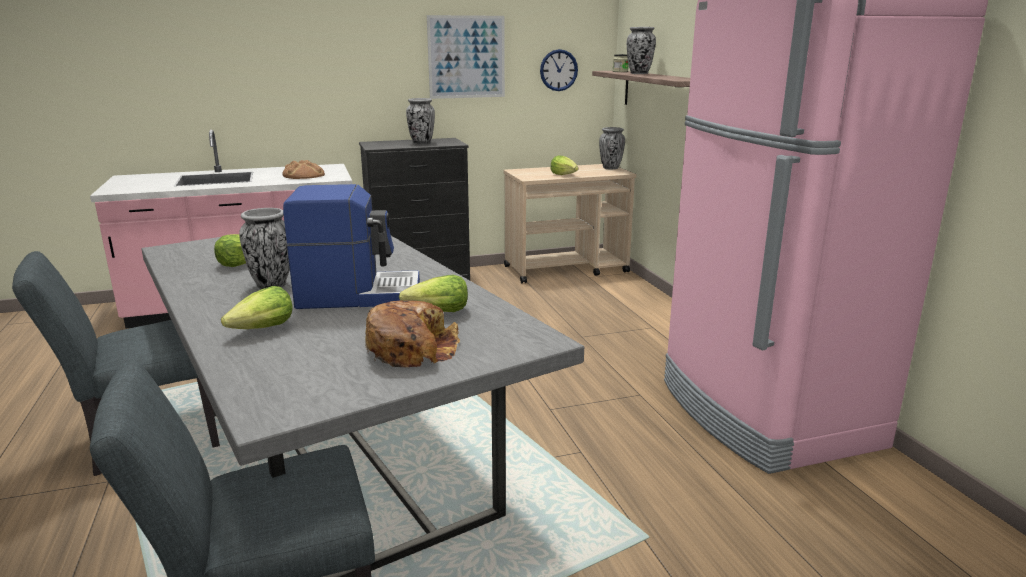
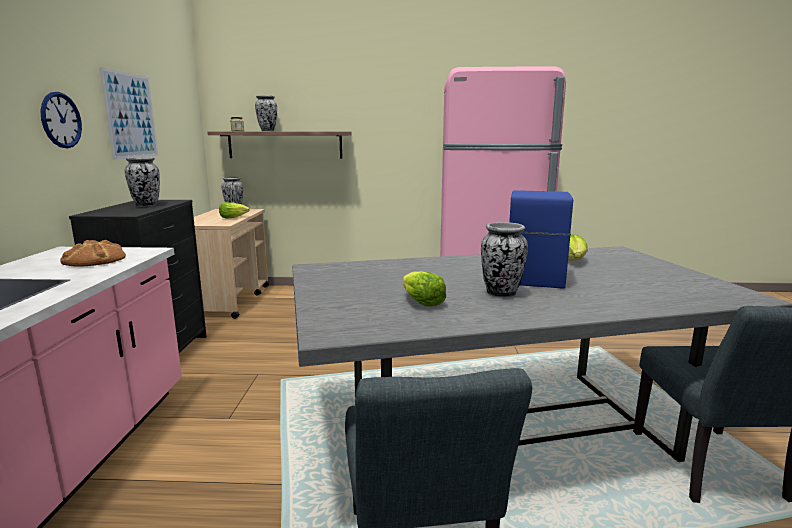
camera: 70 degrees left, 5 degrees down
lettuce [221,286,293,329] -> none
bread [365,300,460,367] -> none
wall clock [540,49,578,91] -> wall clock moved to [40,92,82,148]

